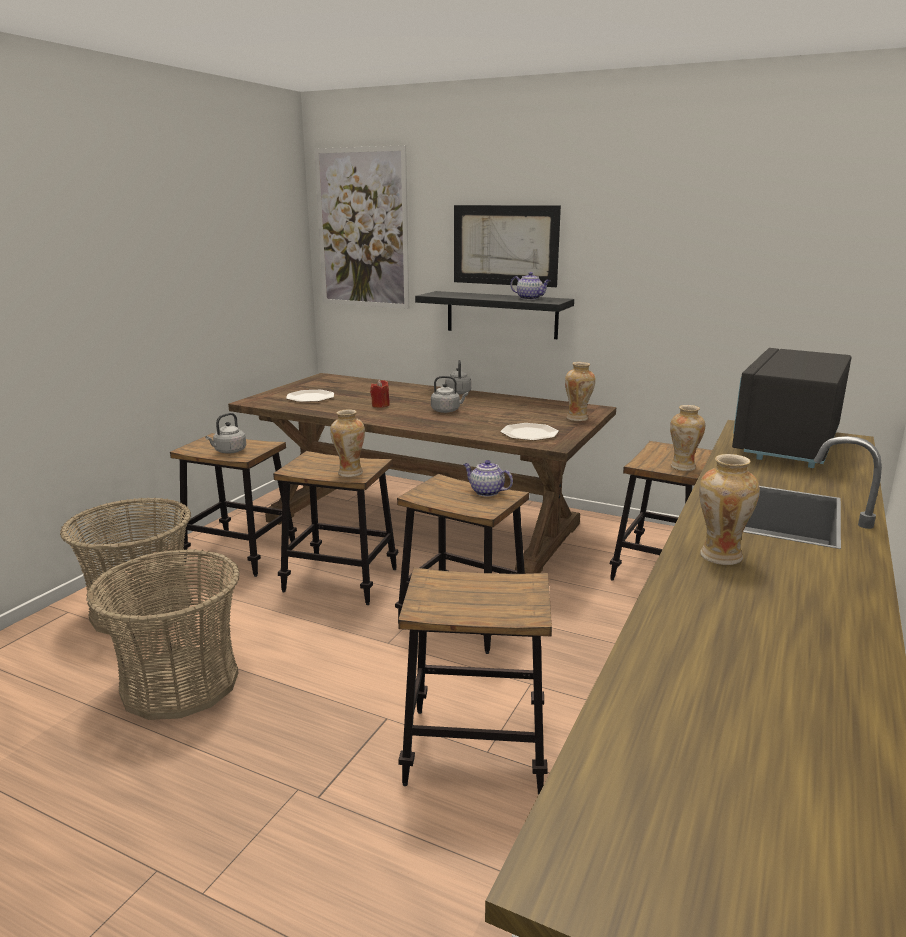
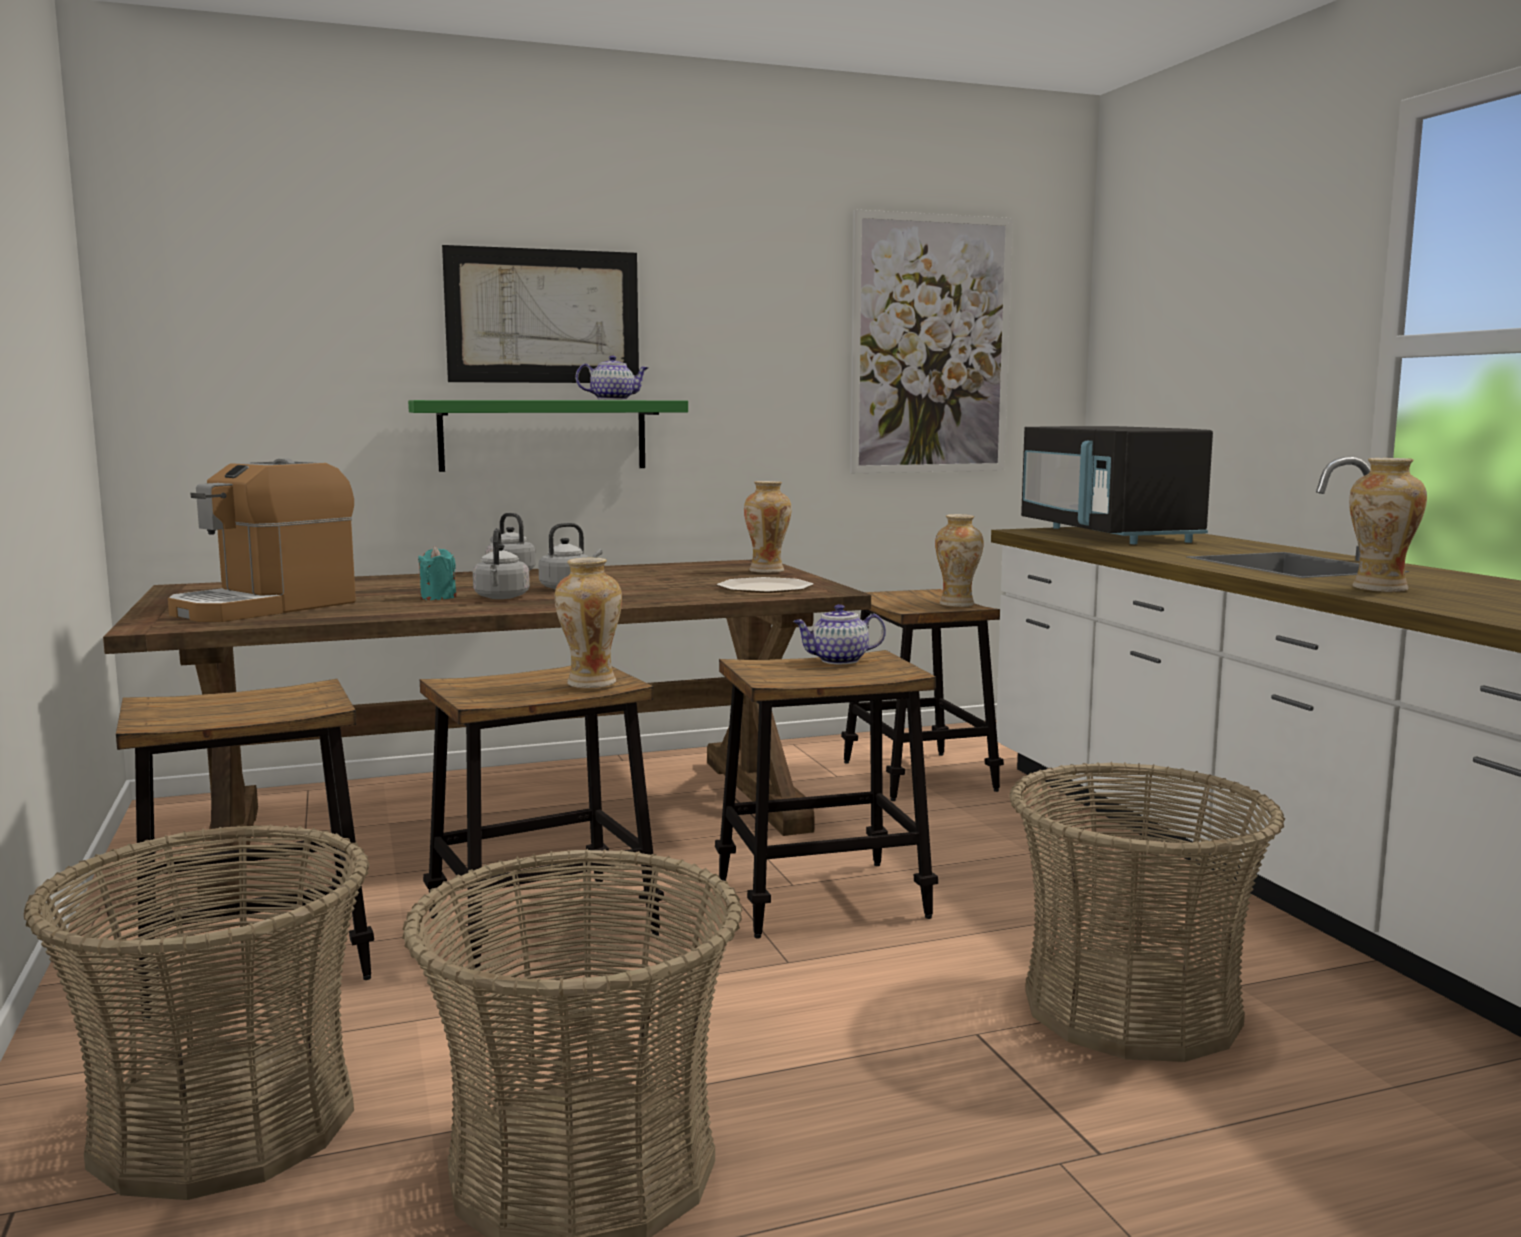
camera: 45 degrees left, 10 degrees down
grey kettle [205,413,246,454] -> grey kettle moved to [473,528,530,599]
plate [286,390,334,402] -> coffee machine [168,458,356,622]
picture [314,145,409,309] -> picture moved to [850,210,1013,473]
red candle [370,380,390,408] -> turquoise candle [418,546,457,600]
stool [398,567,552,794] -> basket [1009,762,1285,1062]
black shelf [415,291,574,339] -> green shelf [408,400,688,472]

